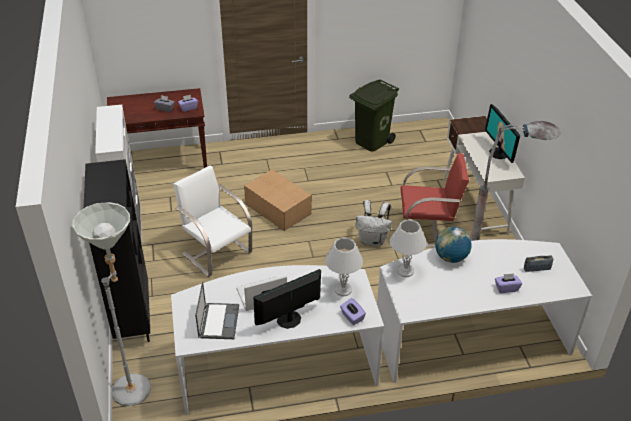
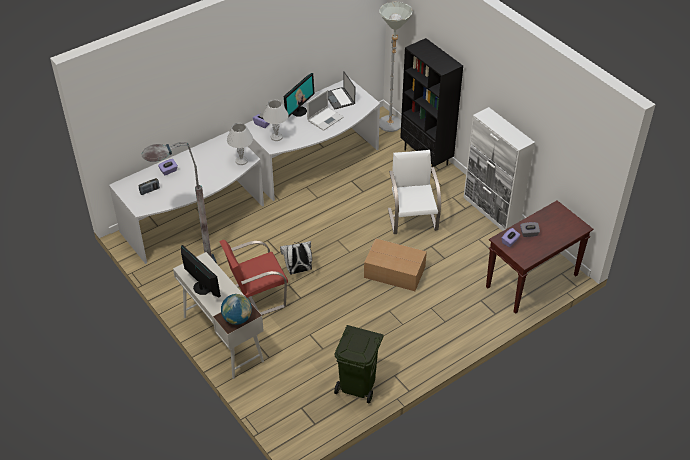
camera: 155 degrees right, 5 degrees up
white chair [173,165,252,277] -> white chair turned 120 degrees counterclockwise [388,150,441,234]
globe [435,227,472,263] -> globe moved to [221,294,252,325]

